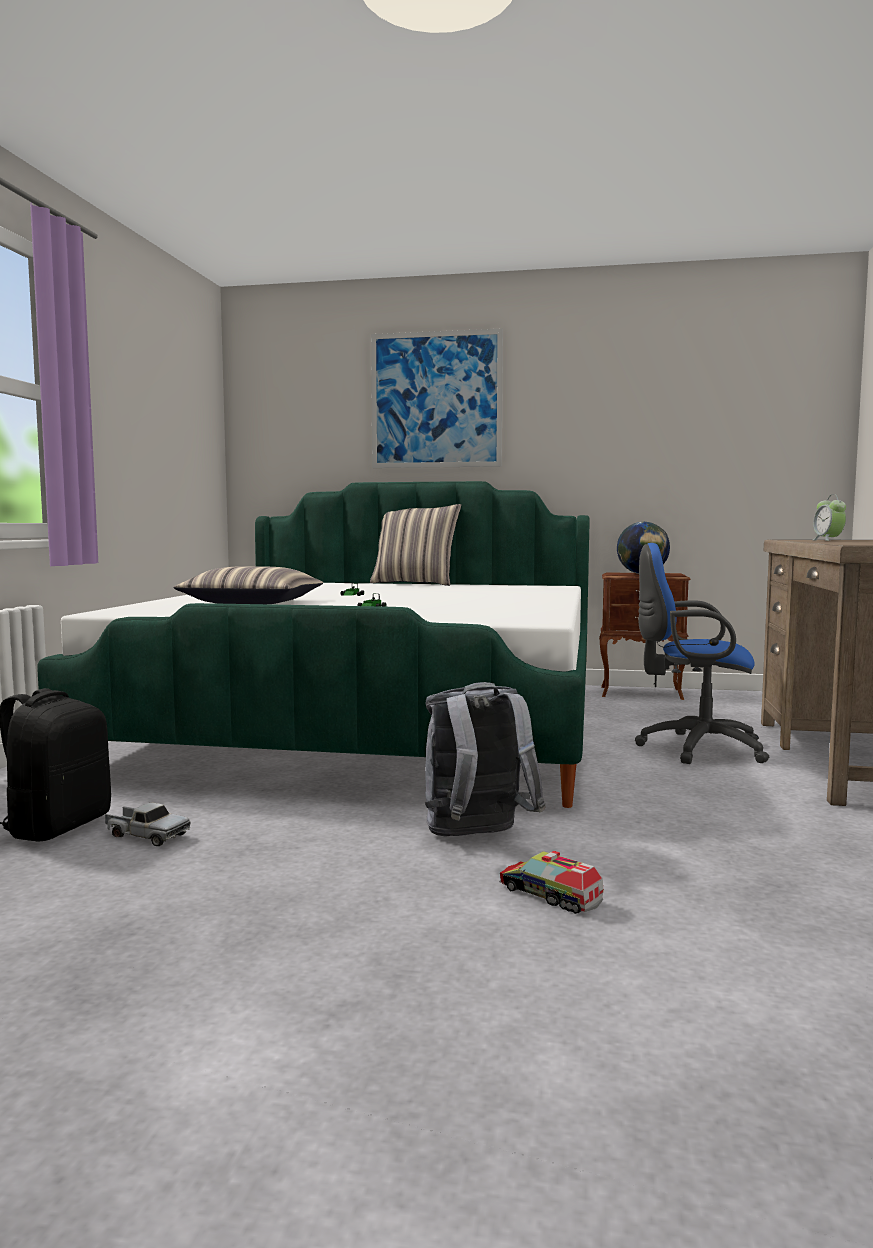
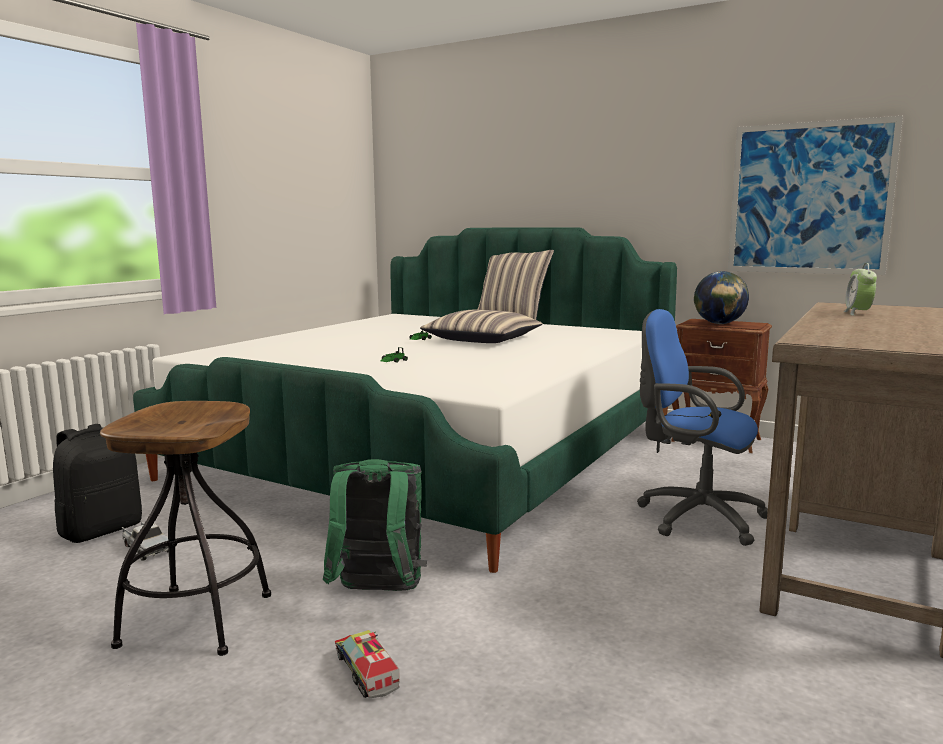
camera: 20 degrees right, 5 degrees up
pillow [174,566,323,604] -> pillow moved to [420,310,543,343]
picture [371,328,503,468] -> picture moved to [728,116,903,275]
grey backpack [425,682,546,837] -> green backpack [323,459,427,591]
none -> brown stool [100,401,271,656]

